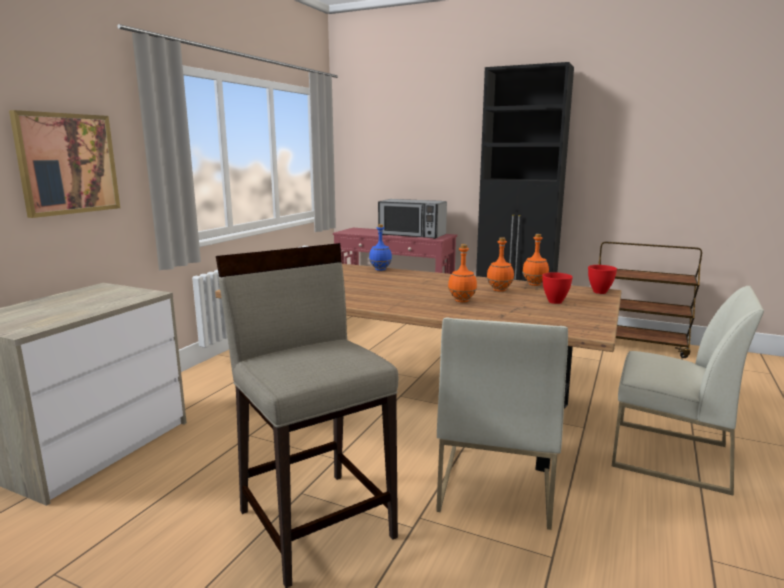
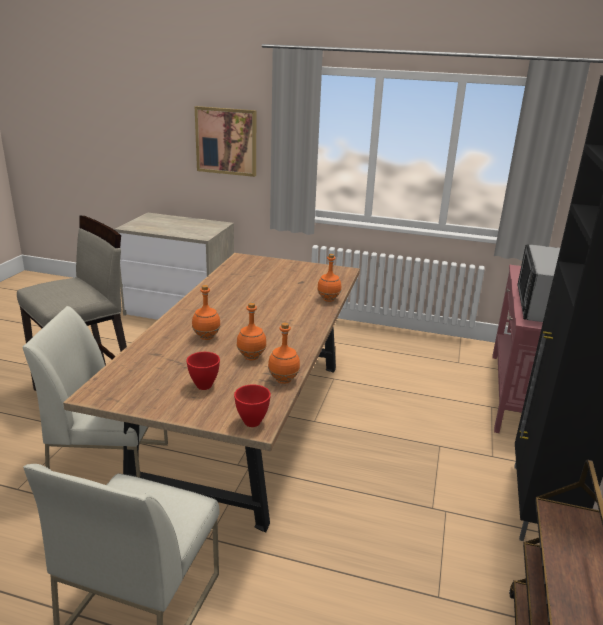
camera: 80 degrees right, 10 degrees up
blue bottle [369,224,392,271] -> orange bottle [317,254,341,302]

